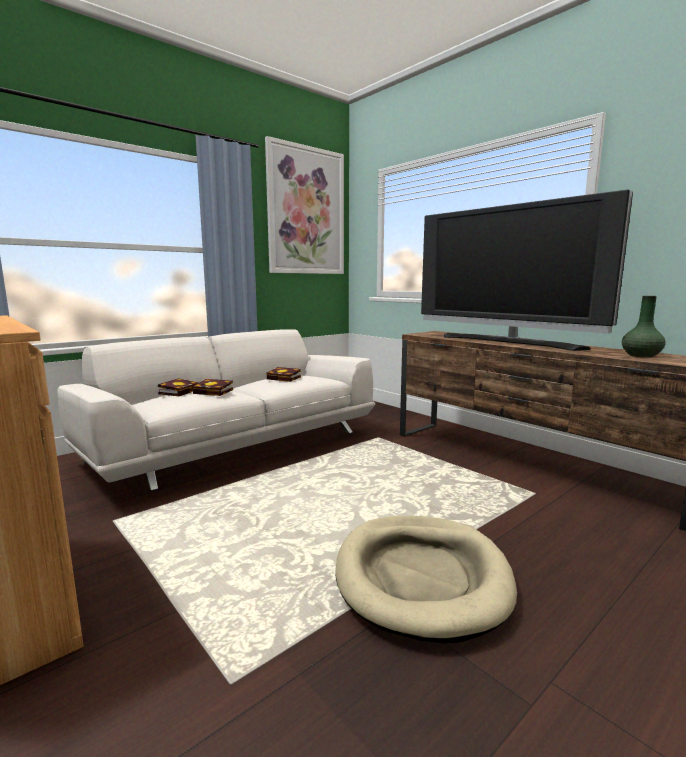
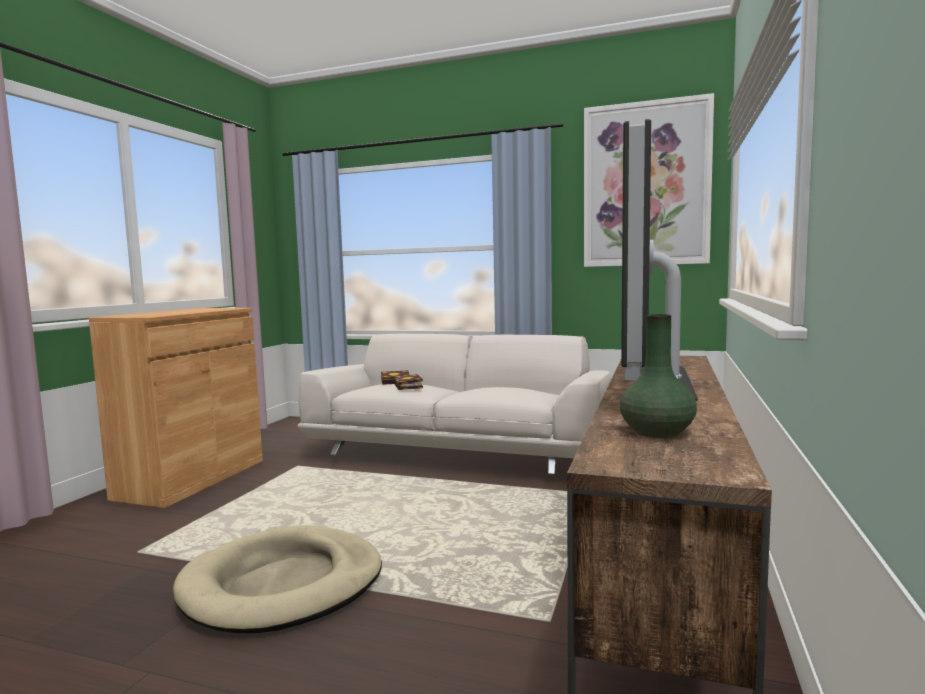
camera: 60 degrees right, 5 degrees down
book [267,367,301,382] -> none

